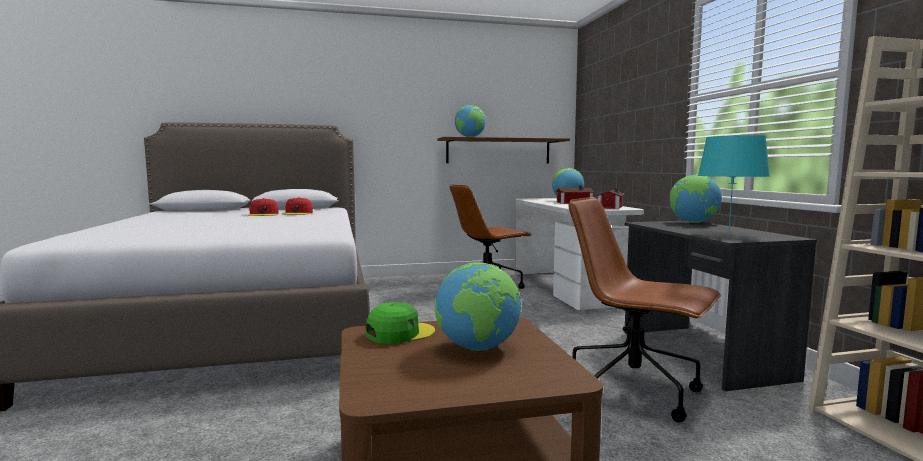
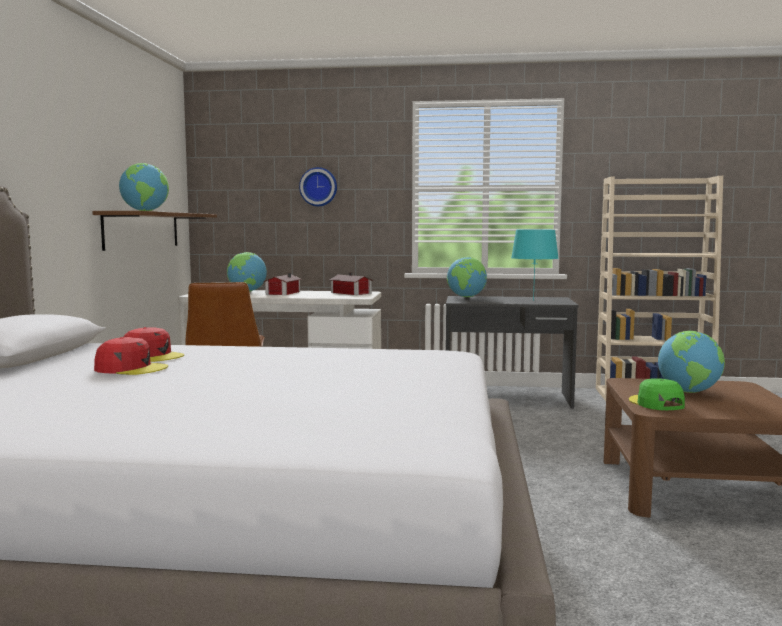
camera: 70 degrees left, 0 degrees up
brown office chair [569,197,721,422] -> none
none -> wall clock [299,167,337,206]

